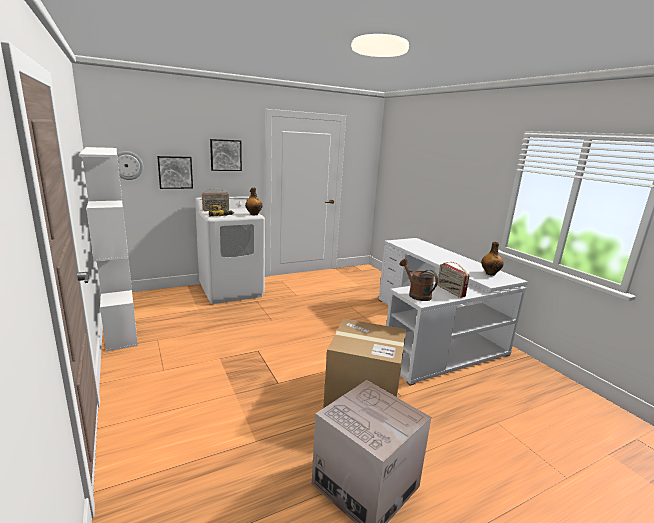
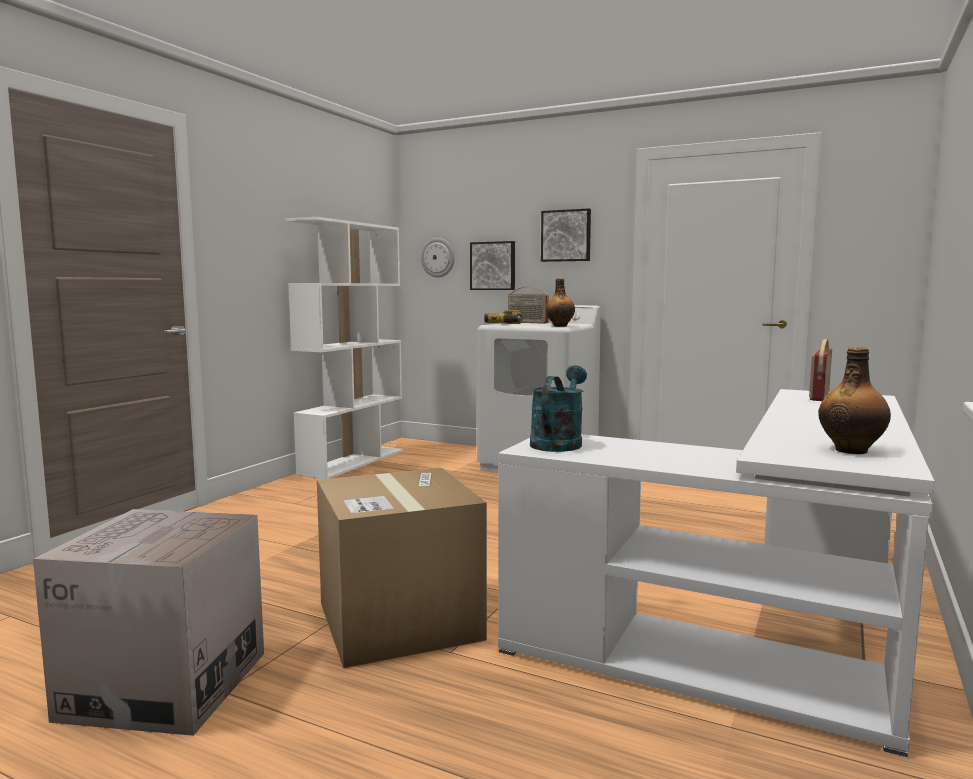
camera: 55 degrees right, 10 degrees down
brown watering can [400,259,438,301] -> turquoise watering can [530,365,587,452]
radio [437,262,469,298] -> radio moved to [809,339,832,401]

